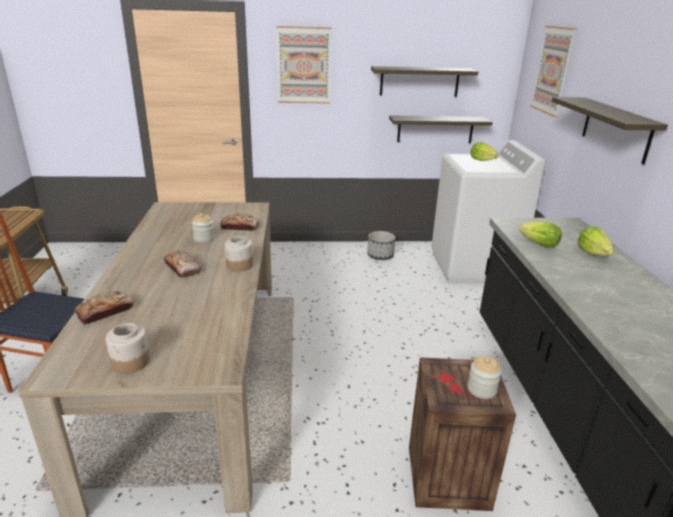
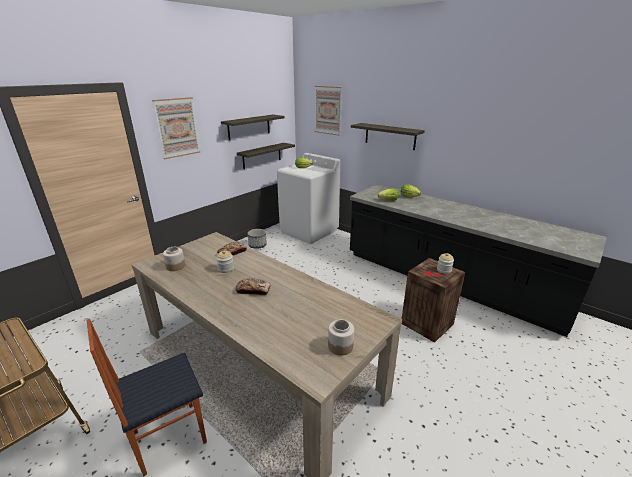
camera: 45 degrees left, 0 degrees up
bread [74,291,133,325] -> none
jar [225,236,253,272] -> jar moved to [163,247,185,271]

